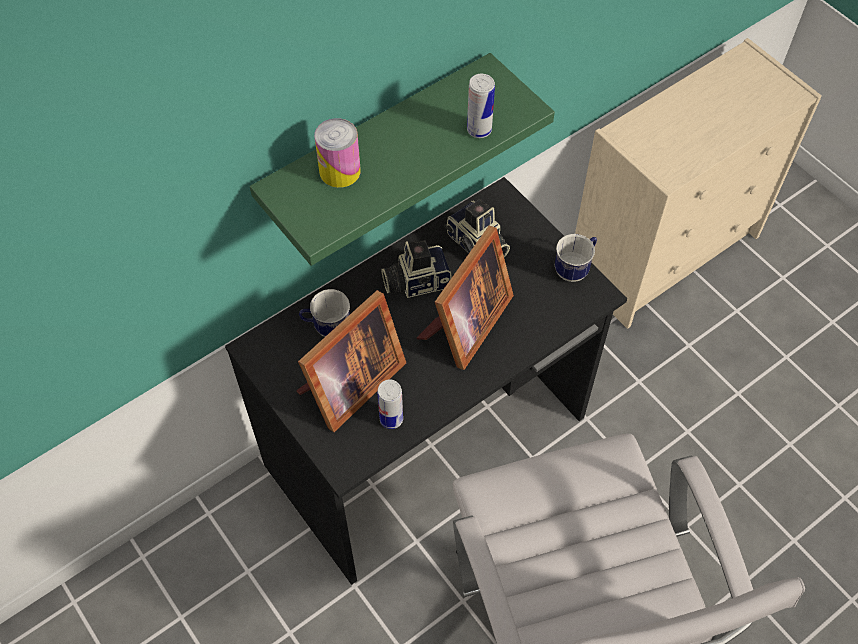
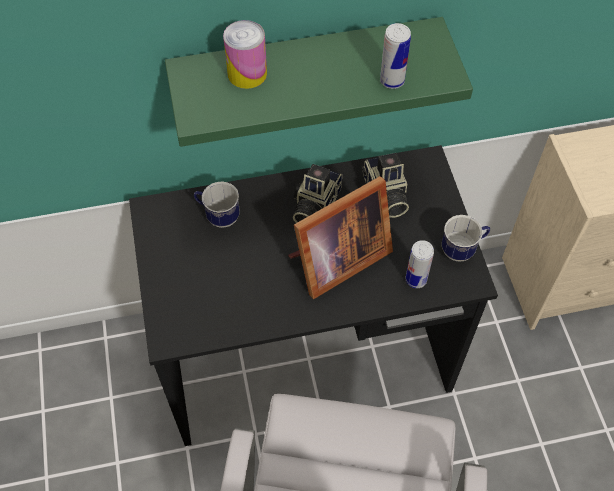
camera: 25 degrees right, 0 degrees up
picture frame [296,290,406,432] -> none
can [377,379,403,429] -> can moved to [405,240,434,288]
camera [382,240,452,298] -> camera turned 75 degrees counterclockwise [293,164,342,223]

